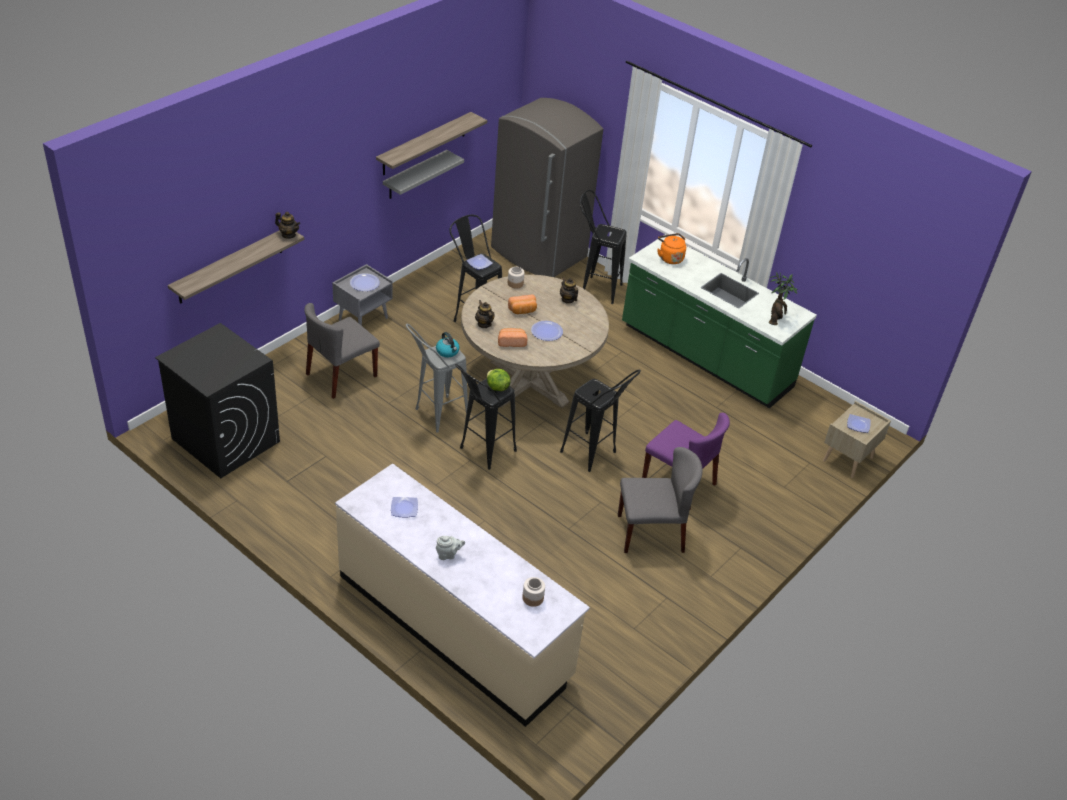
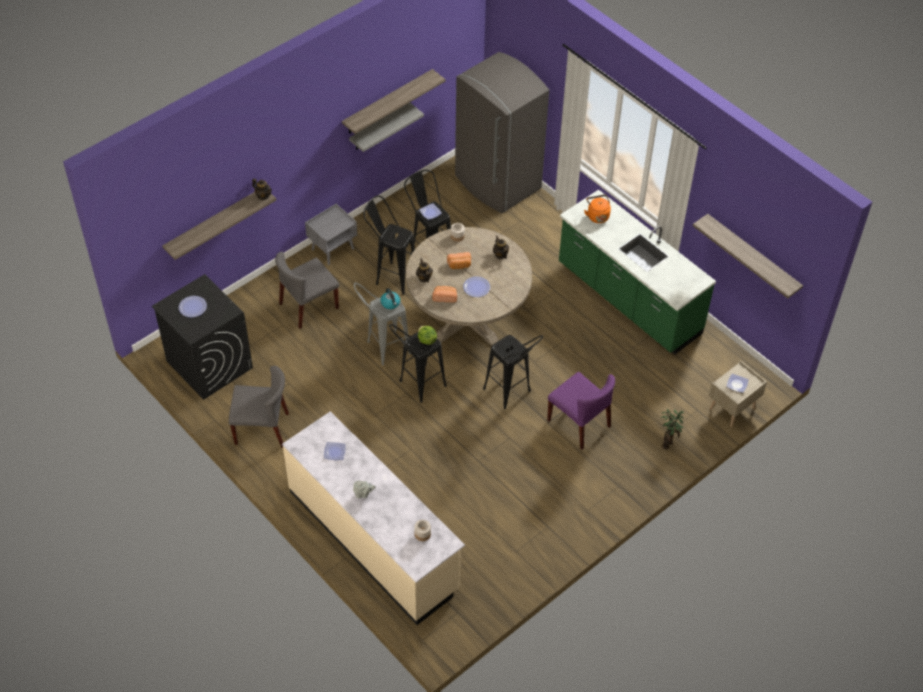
camera: 10 degrees right, 10 degrees up
plate [350,273,380,291] -> plate moved to [179,296,207,317]
black stool [580,190,627,304] -> black stool moved to [364,195,415,295]
grey chair [618,447,703,553] -> grey chair moved to [229,366,289,447]
potted plant [769,272,798,325] -> potted plant moved to [660,409,684,450]
none -> shelf [693,214,803,298]

